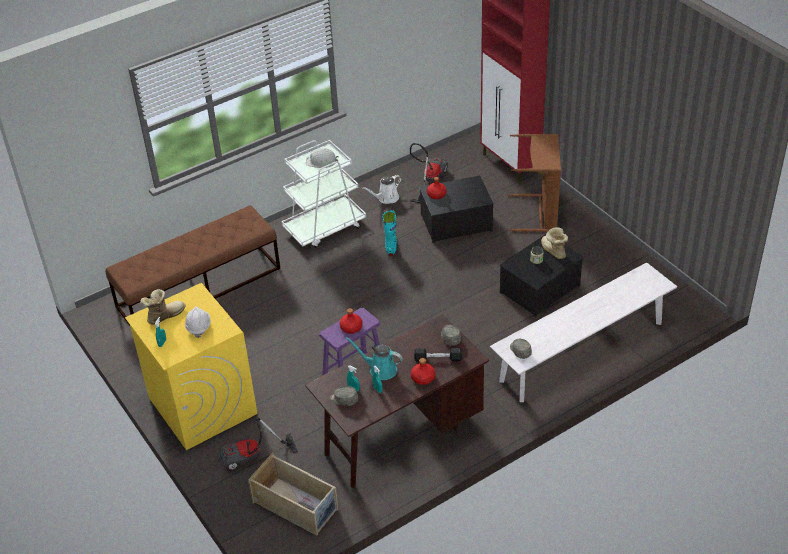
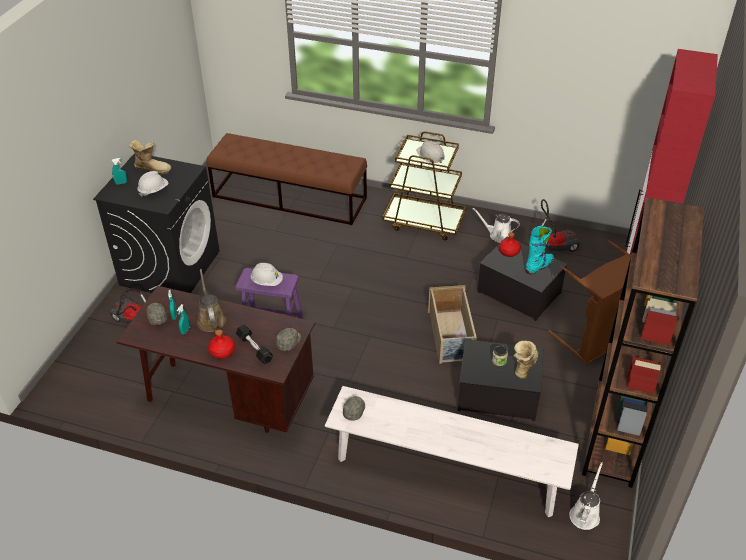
camera: 50 degrees right, 0 degrees up
yellow washing machine [125,283,257,450] -> black washing machine [93,153,220,293]
beige storage box [248,453,339,536] -> beige storage box moved to [428,285,477,364]
white cart [281,140,366,248] -> brown cart [383,131,466,241]
red bottle [340,308,363,334] -> white hard hat [250,263,283,286]
turquoise watering can [346,337,403,380] -> brown watering can [197,269,226,332]
turquoise boot [382,210,397,256] -> turquoise boot moved to [526,226,554,274]
none -> white watering can [569,462,603,530]
none -> brown bookcase [582,197,704,488]

